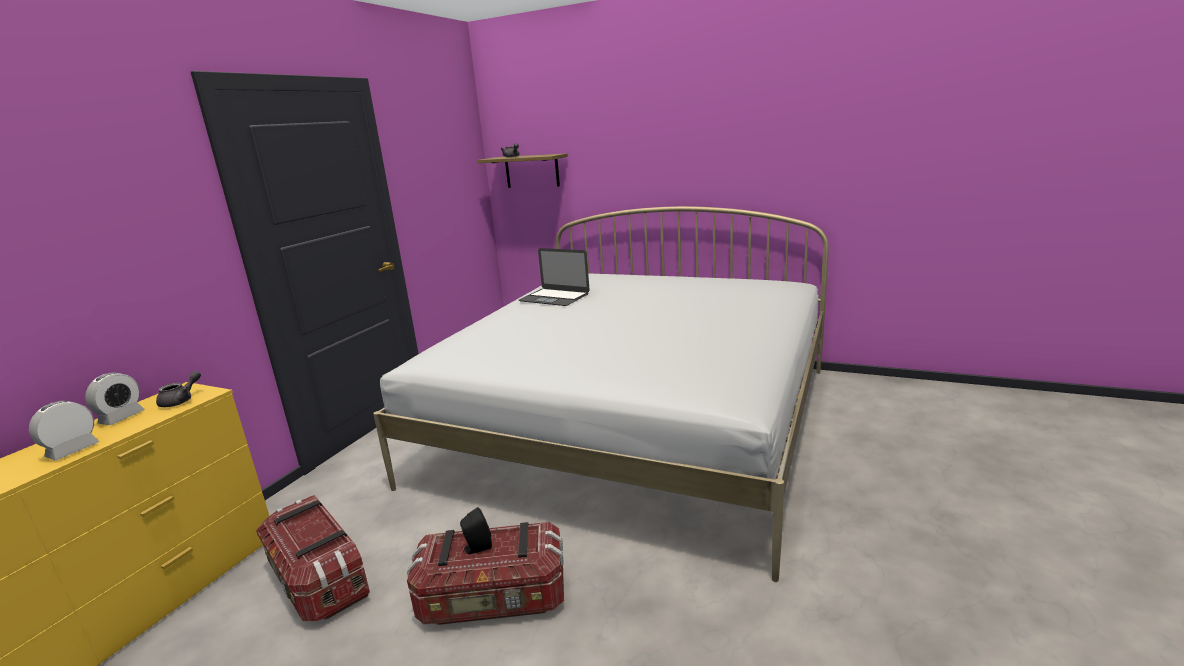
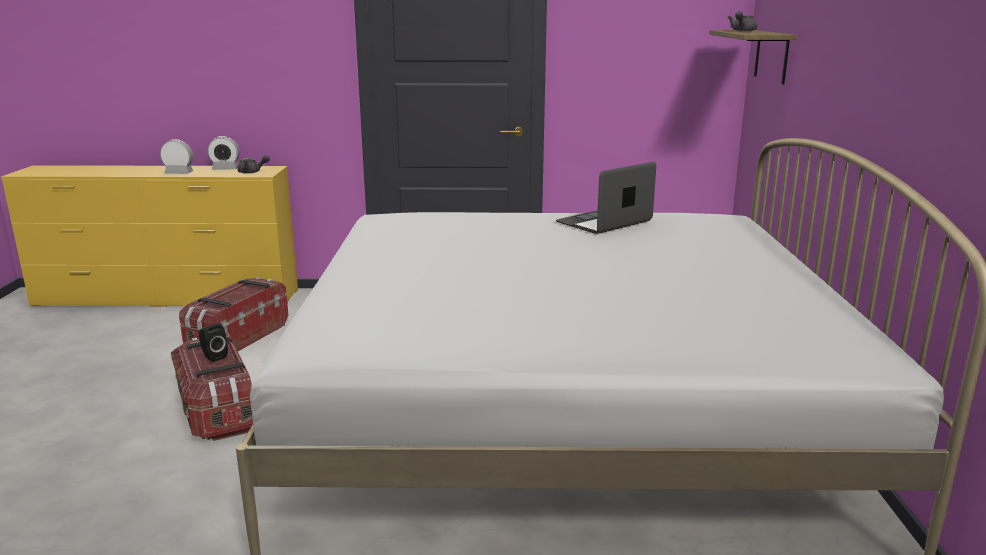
camera: 65 degrees right, 0 degrees up
laptop [519,248,590,306] -> laptop turned 45 degrees clockwise [556,162,656,234]

